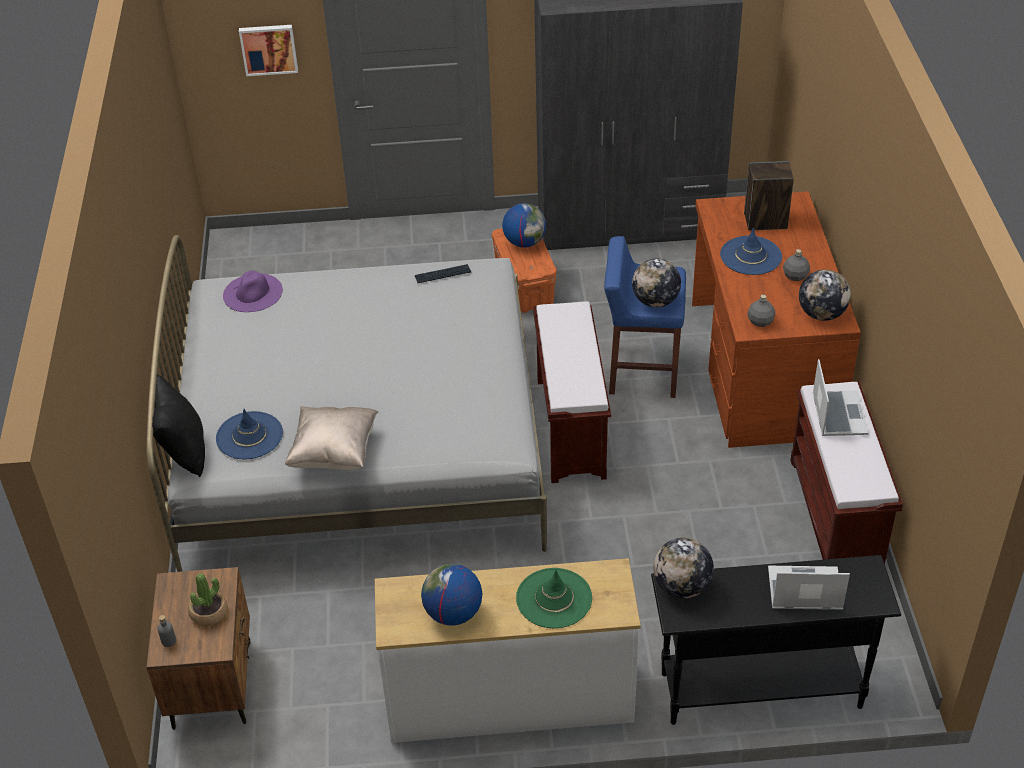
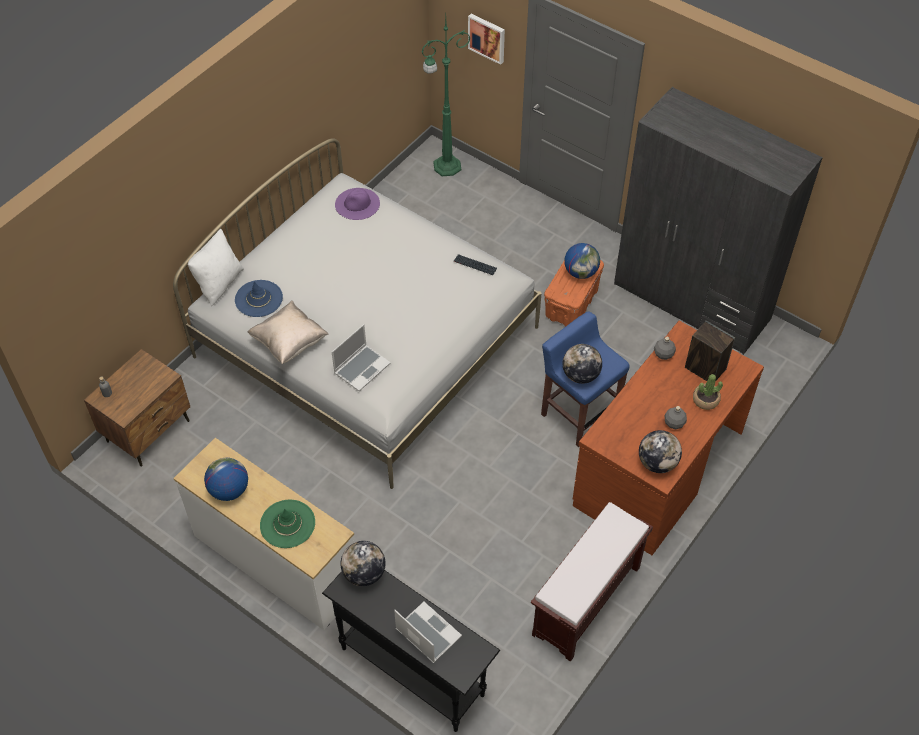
camera: 40 degrees right, 10 degrees up
black pillow [152,375,205,477] -> white pillow [188,229,244,306]
potted plant [188,574,228,626] -> potted plant moved to [693,374,723,410]
brown bench [533,301,611,483] -> none
blue hat [720,228,782,275] -> none
grey bottle [748,294,775,327] -> grey bottle moved to [654,337,676,360]
laptop [813,359,869,436] -> laptop moved to [332,324,391,391]
none -> green floor lamp [421,15,470,176]

